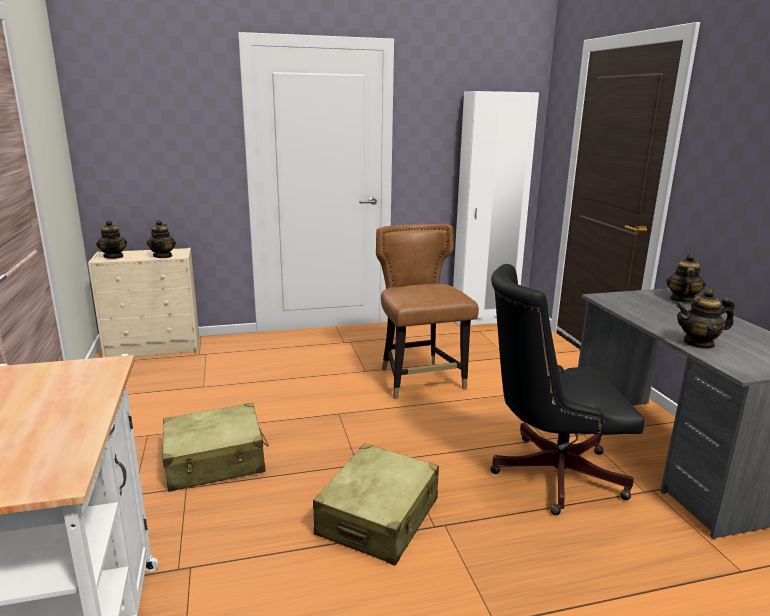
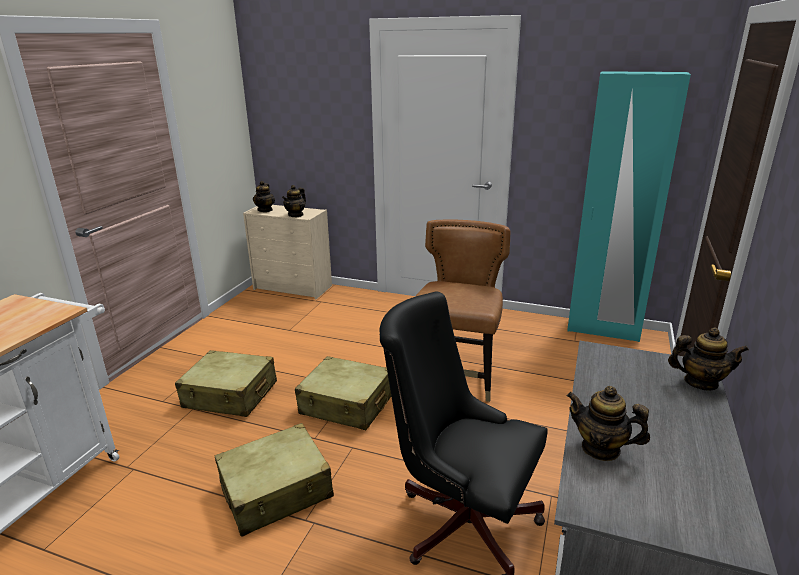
camera: 35 degrees right, 5 degrees up
white wardrobe [453,91,539,326] -> turquoise wardrobe [567,71,691,342]
teapot [666,254,706,302] -> teapot turned 45 degrees clockwise [668,328,749,391]
none -> beige suitcase [295,356,391,430]

